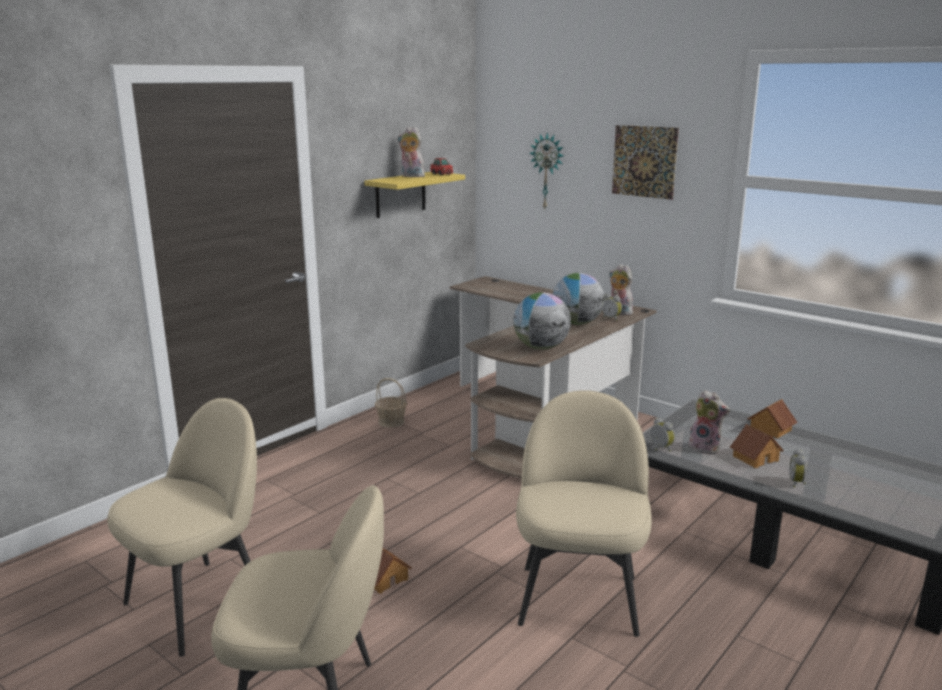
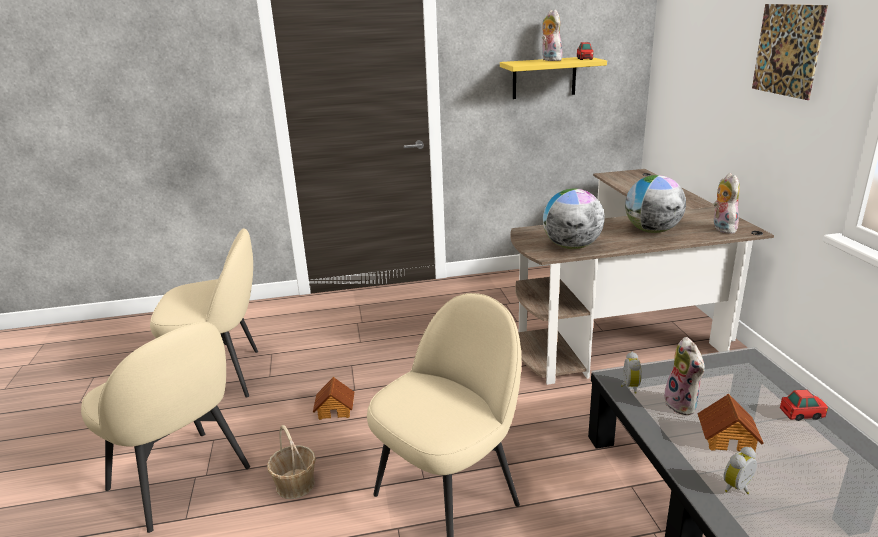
camera: 40 degrees right, 5 degrees up
basket [375,378,407,428] -> basket moved to [267,425,316,499]
wall clock [529,132,564,209] -> none
alarm clock [602,293,622,321] -> none
toy house [747,399,798,439] -> toy car [780,389,828,421]

